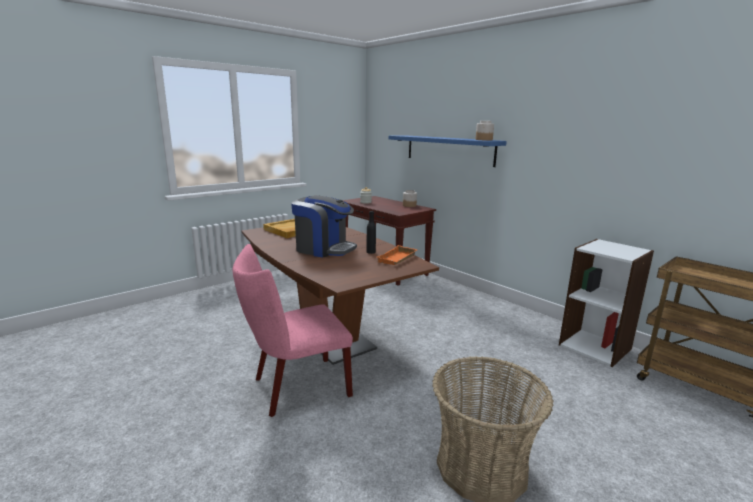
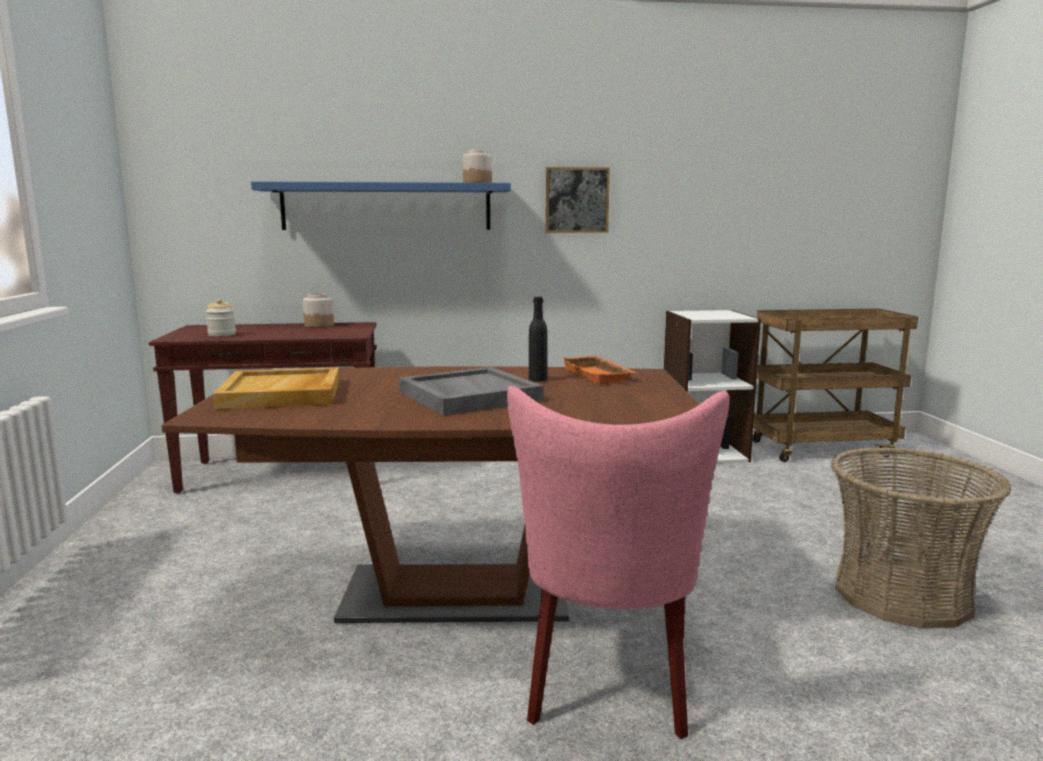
camera: 55 degrees left, 5 degrees down
coffee machine [291,195,357,258] -> grey tray [399,367,544,416]
none -> picture [546,167,610,233]

